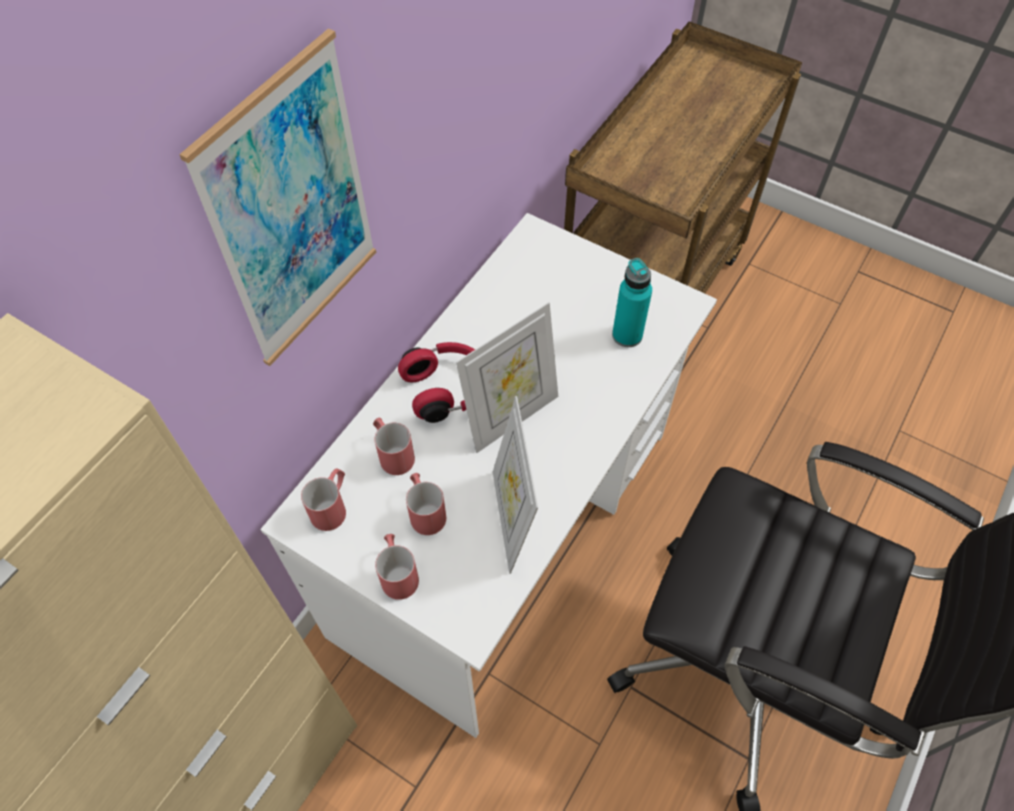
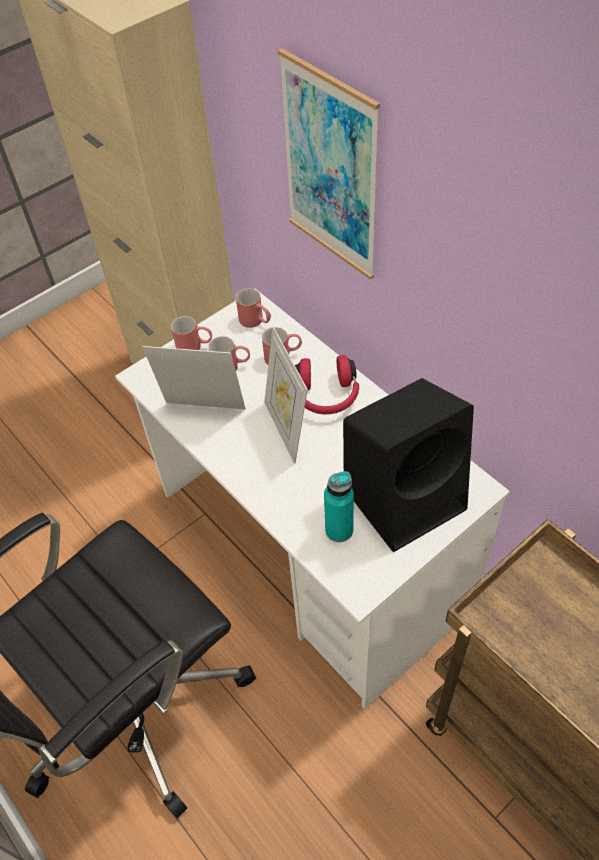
camera: 110 degrees right, 5 degrees down
none -> black speaker [343,378,474,552]

